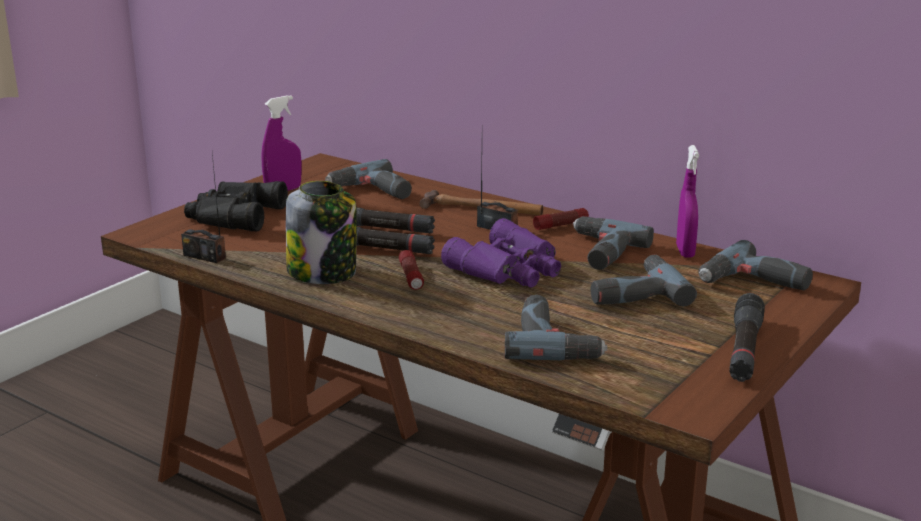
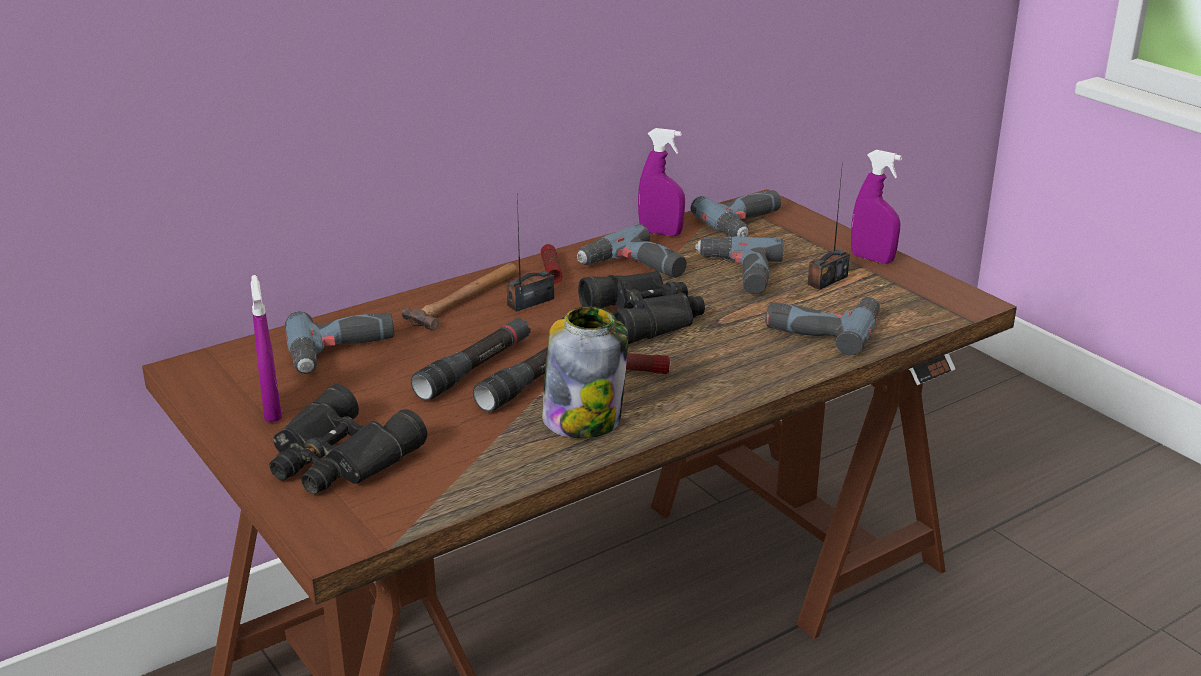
camera: 70 degrees left, 5 degrees up
radio [181,154,226,263] -> radio moved to [808,162,850,290]
purple binoculars [441,218,561,288] -> black binoculars [578,271,705,344]
black flashlight [729,293,765,382] -> purple spray bottle [851,150,902,263]

